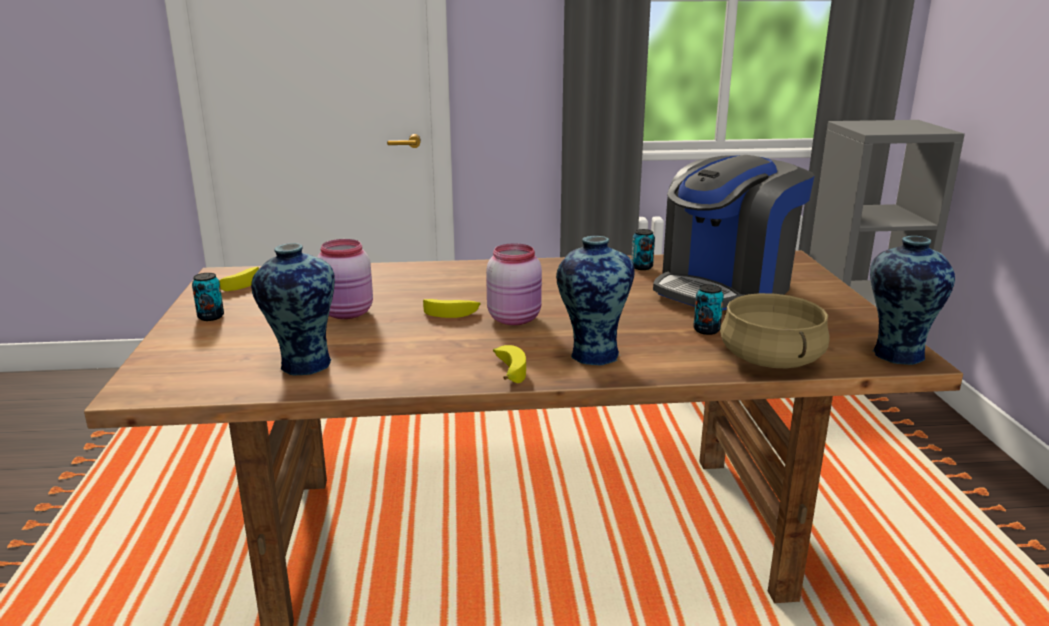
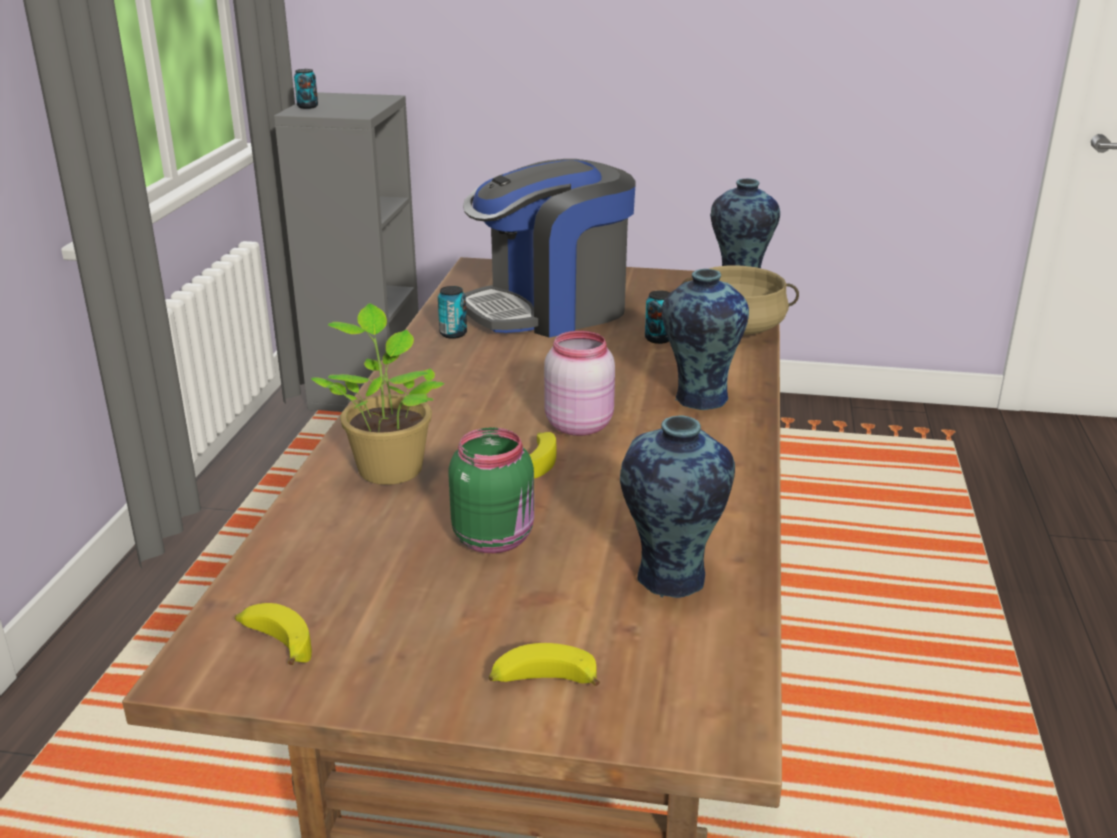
camera: 75 degrees left, 5 degrees up
can [192,273,224,321] -> can moved to [294,69,318,109]
pink jar [317,239,373,319] -> green jar [448,427,534,553]
banana [493,345,526,383] -> banana moved to [489,643,600,686]
coffee machine [653,155,815,311] -> coffee machine turned 90 degrees clockwise [463,159,635,338]
none -> potted plant [311,303,444,485]

